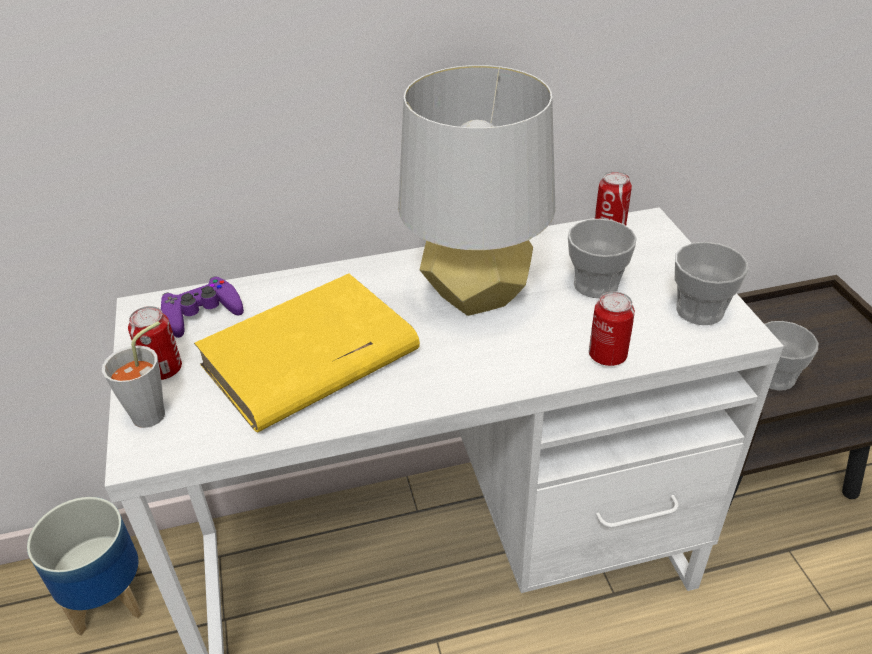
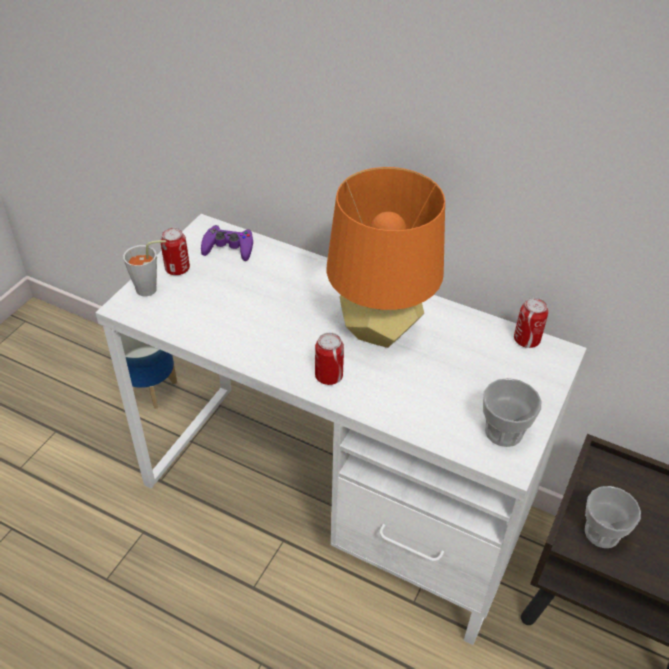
camera: 40 degrees right, 5 degrees up
yellow book [194,274,420,432] -> none
grey table lamp [398,65,555,316] -> orange table lamp [327,167,445,348]
cup [568,219,637,298] -> none
can [589,291,635,366] -> can moved to [315,333,344,385]

